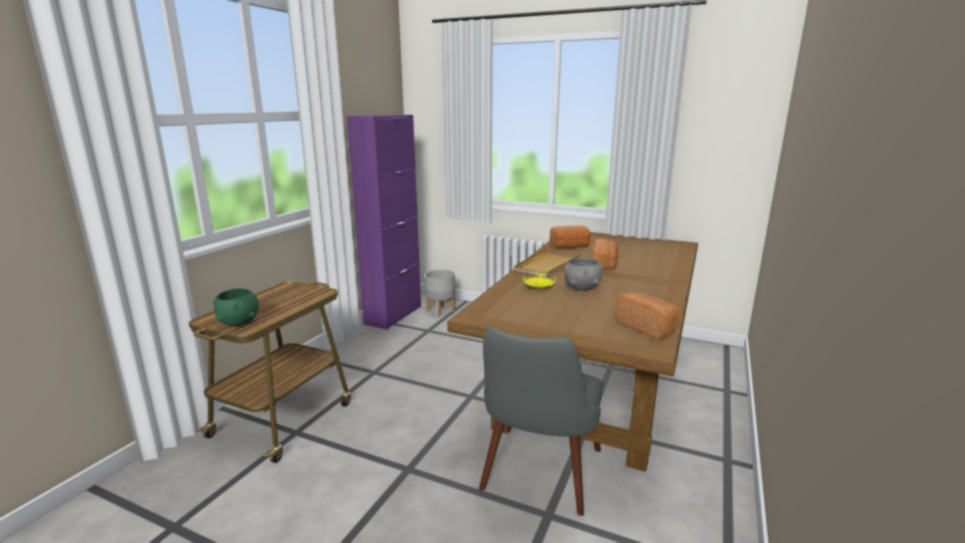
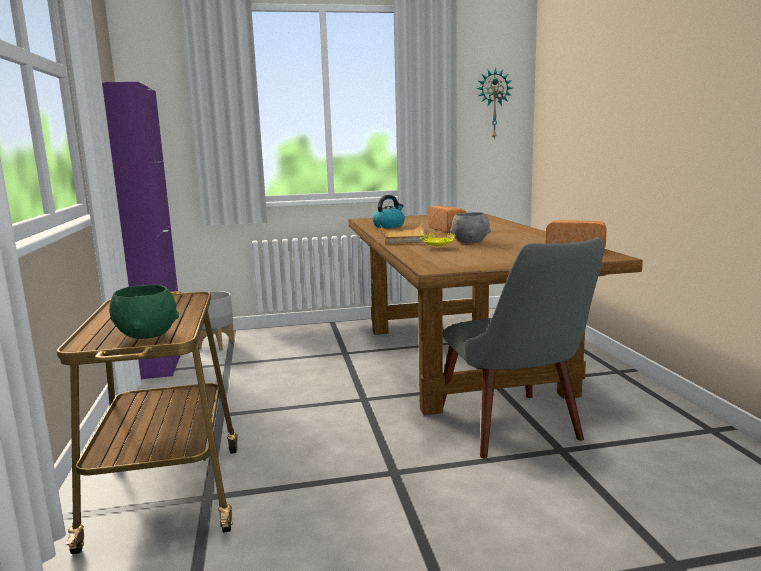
camera: 35 degrees left, 5 degrees down
bread [550,225,591,248] -> kettle [372,195,405,228]
none -> wall clock [477,68,512,139]

